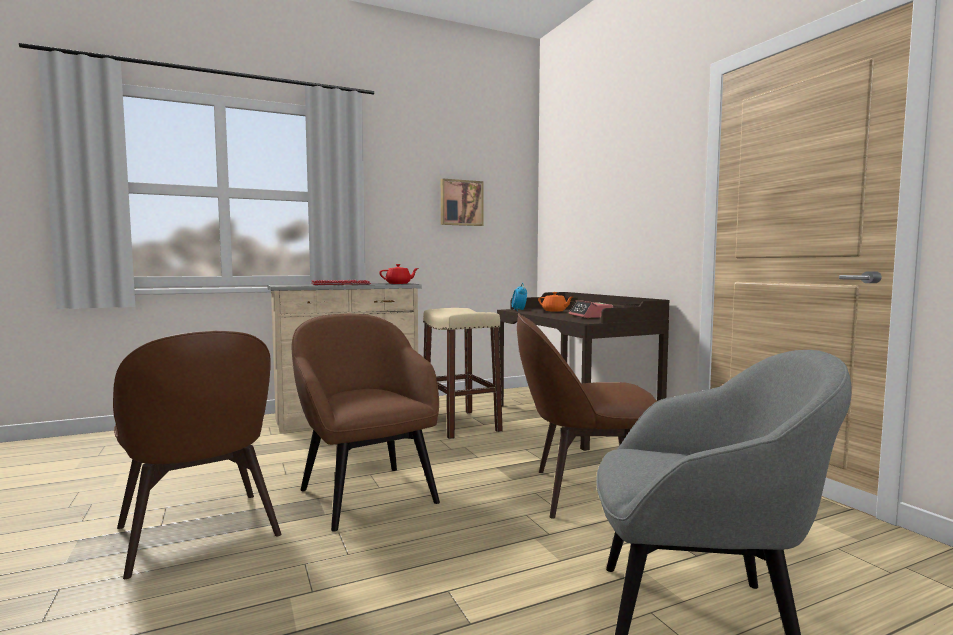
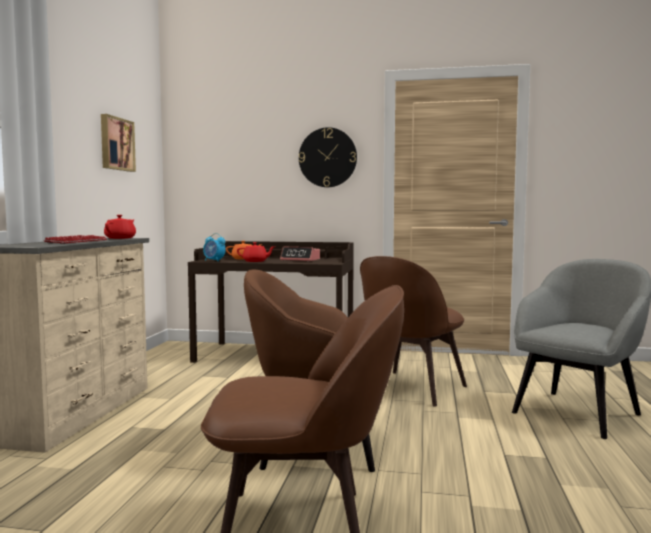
camera: 55 degrees left, 0 degrees up
beige stool [423,308,503,439] -> none
none -> red teapot [237,242,274,262]
none -> wall clock [299,127,357,187]

